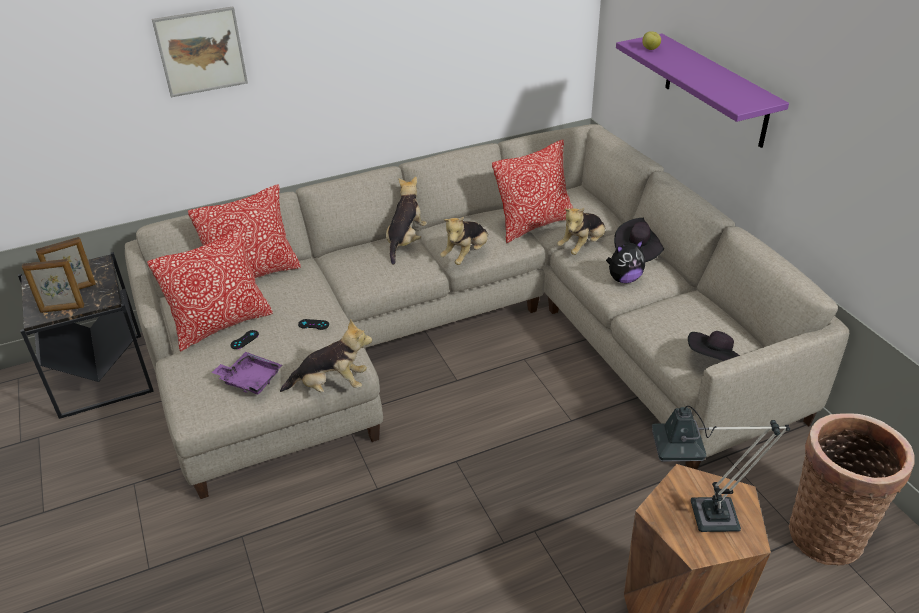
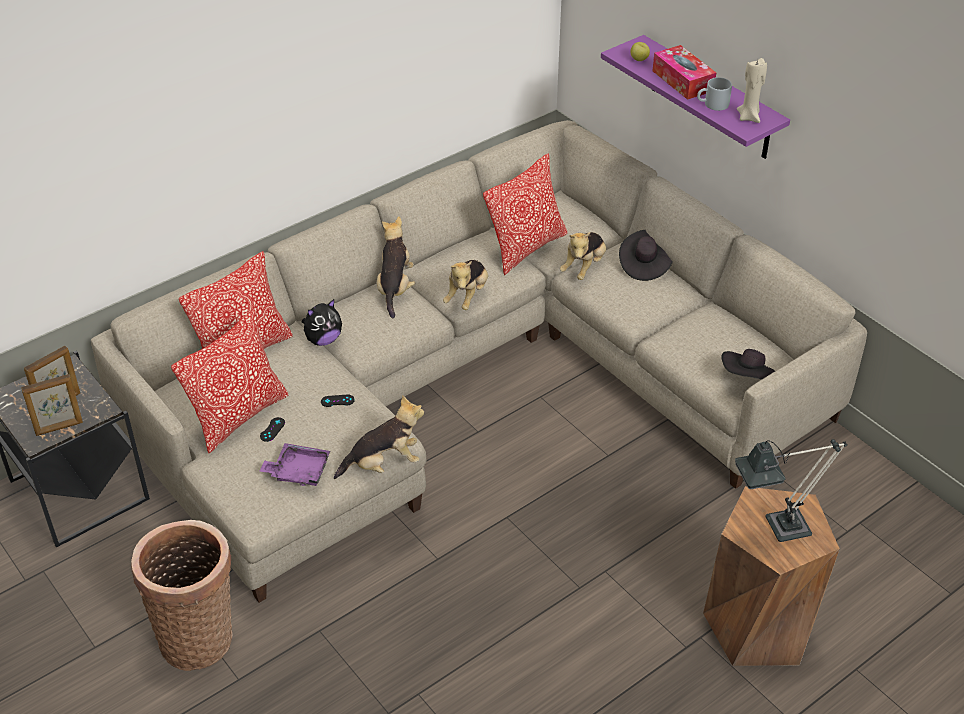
camera: 15 degrees left, 5 degrees up
picture [152,6,248,97] -> none
plush toy [606,240,645,283] -> plush toy moved to [302,299,342,346]
basket [788,413,915,566] -> basket moved to [131,520,233,671]
none -> tissue box [652,45,716,100]
none -> grey mug [697,77,732,111]
none -> beige candle [737,58,767,123]

